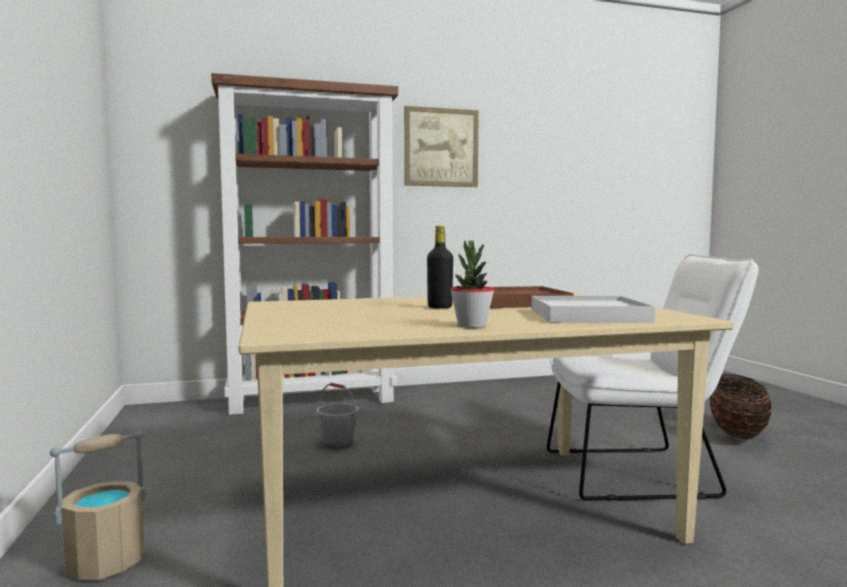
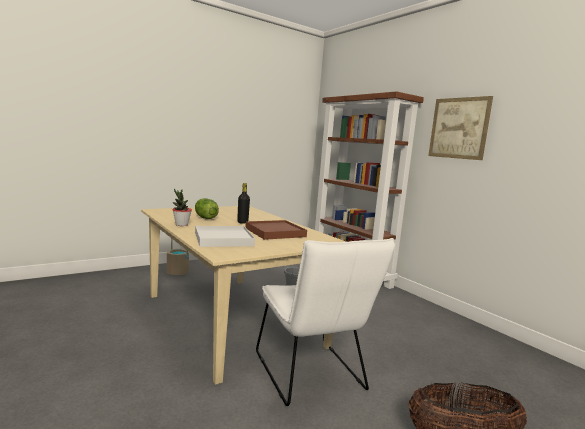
camera: 70 degrees right, 5 degrees up
none -> lettuce [195,198,219,219]

